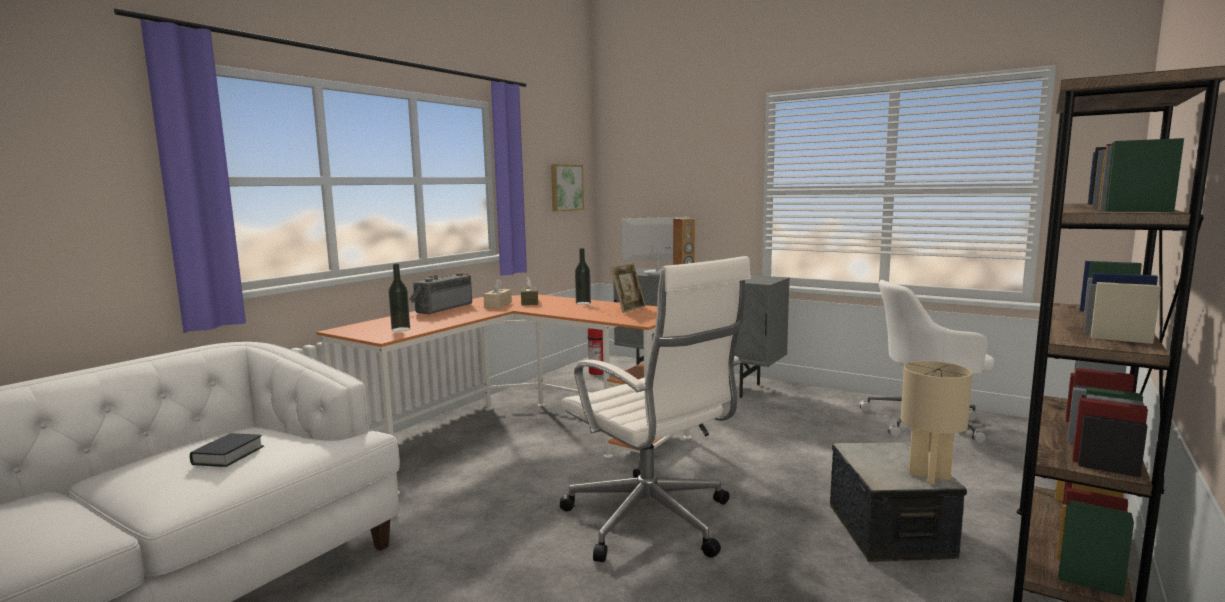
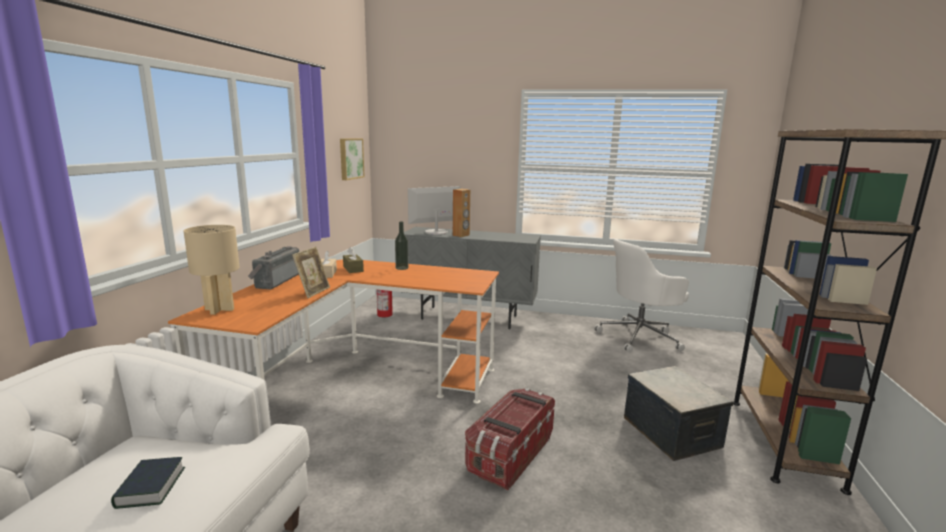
camera: 20 degrees left, 5 degrees up
bottle [388,264,410,331] -> none
white office chair [560,256,751,562] -> storage box [465,388,555,491]
picture frame [610,263,646,313] -> picture frame moved to [292,247,330,298]
beige table lamp [901,361,972,485] -> beige table lamp moved to [184,225,239,315]

